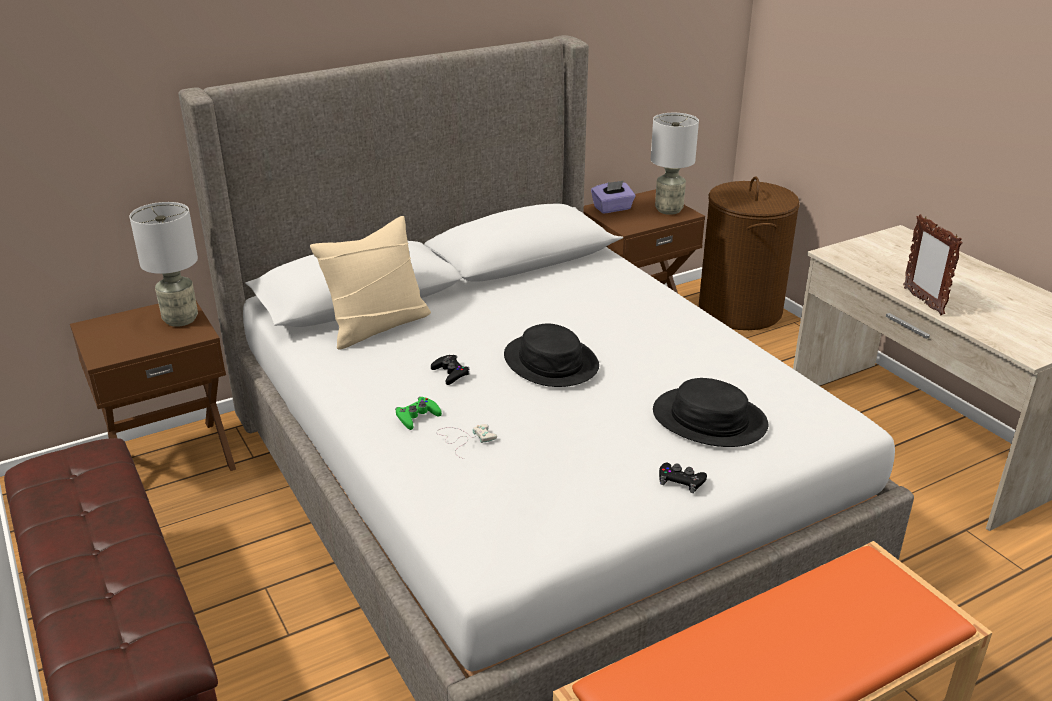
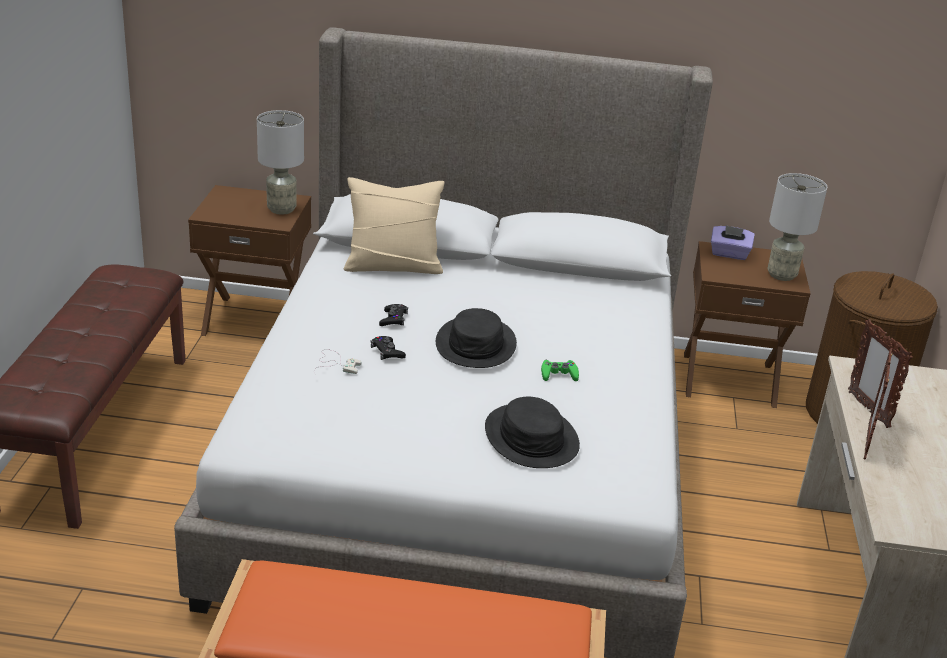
camera: 35 degrees right, 0 degrees up
green game controller [395,397,442,430] -> green game controller moved to [541,360,579,381]
black game controller [659,463,707,493] -> black game controller moved to [370,336,406,360]
none -> picture frame [848,319,913,428]

